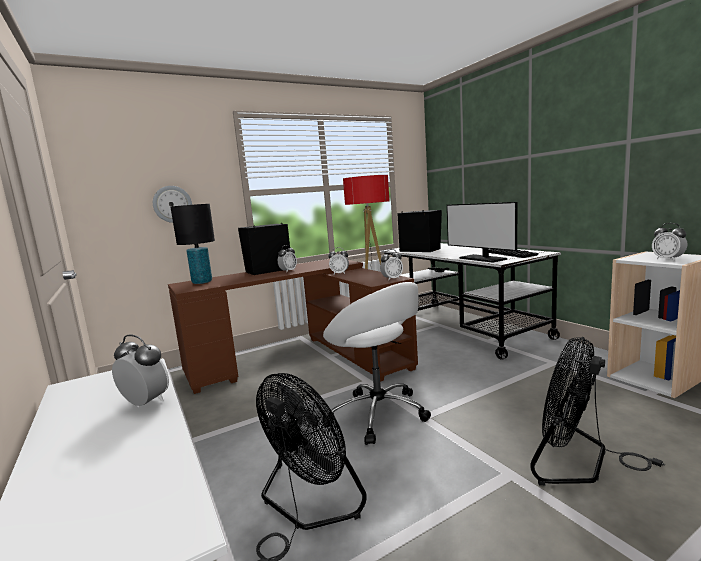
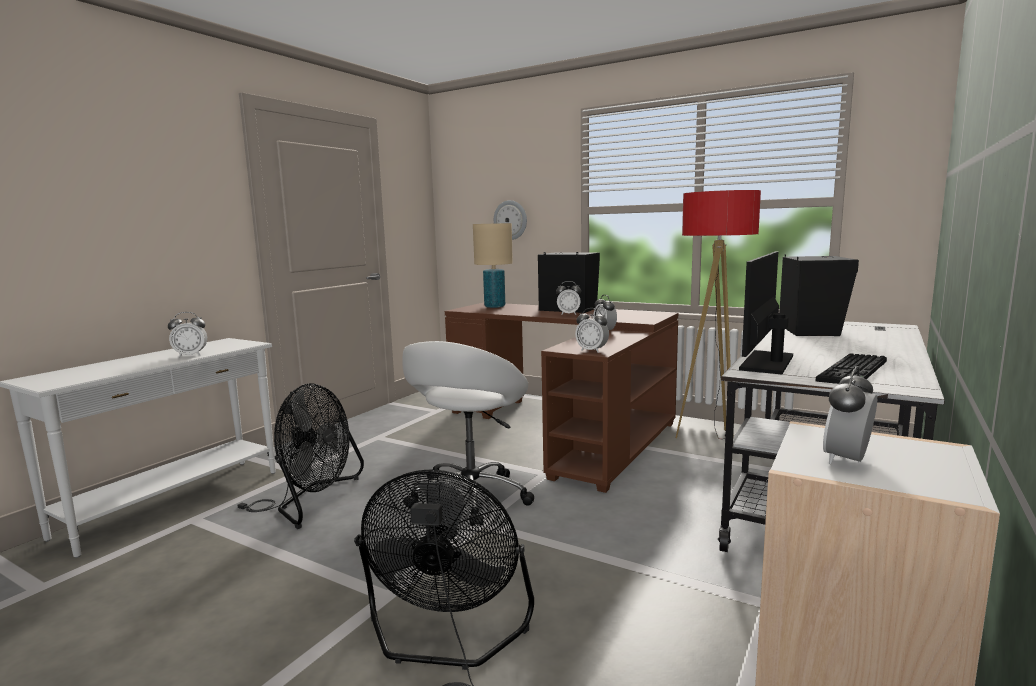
camera: 60 degrees right, 0 degrees up
alarm clock [112,335,169,407] -> alarm clock turned 75 degrees clockwise [168,312,207,358]
black table lamp [171,204,215,284] -> beige table lamp [473,223,513,308]

